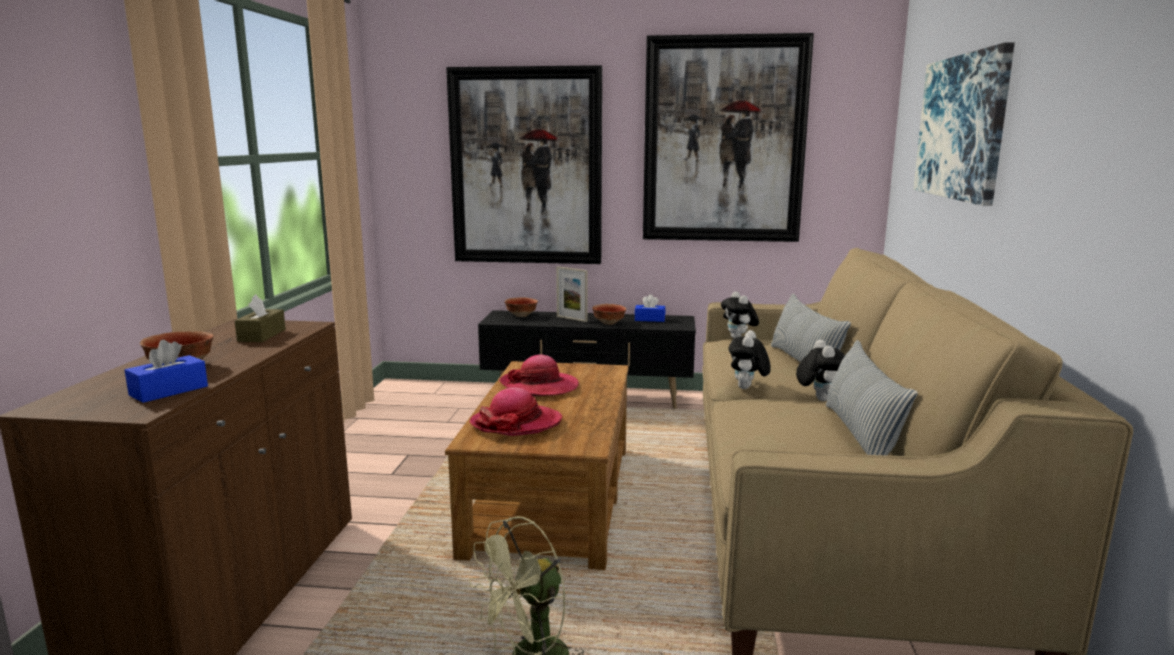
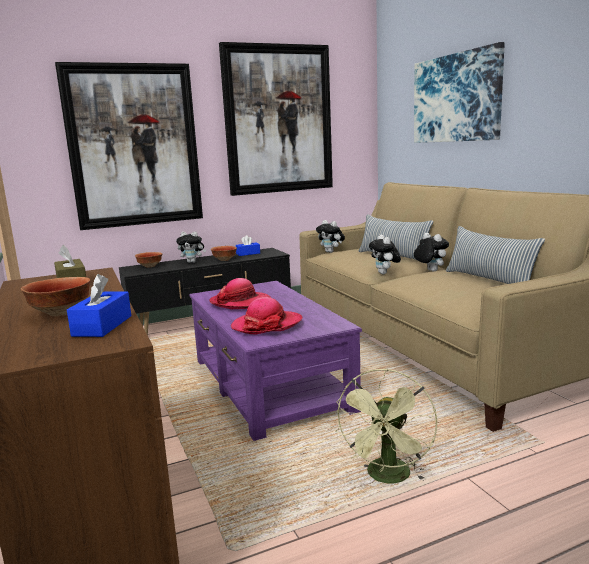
camera: 30 degrees left, 0 degrees up
brown coffee table [445,361,629,570] -> purple coffee table [189,281,362,441]
picture frame [556,266,588,322] -> plush toy [176,231,206,263]

